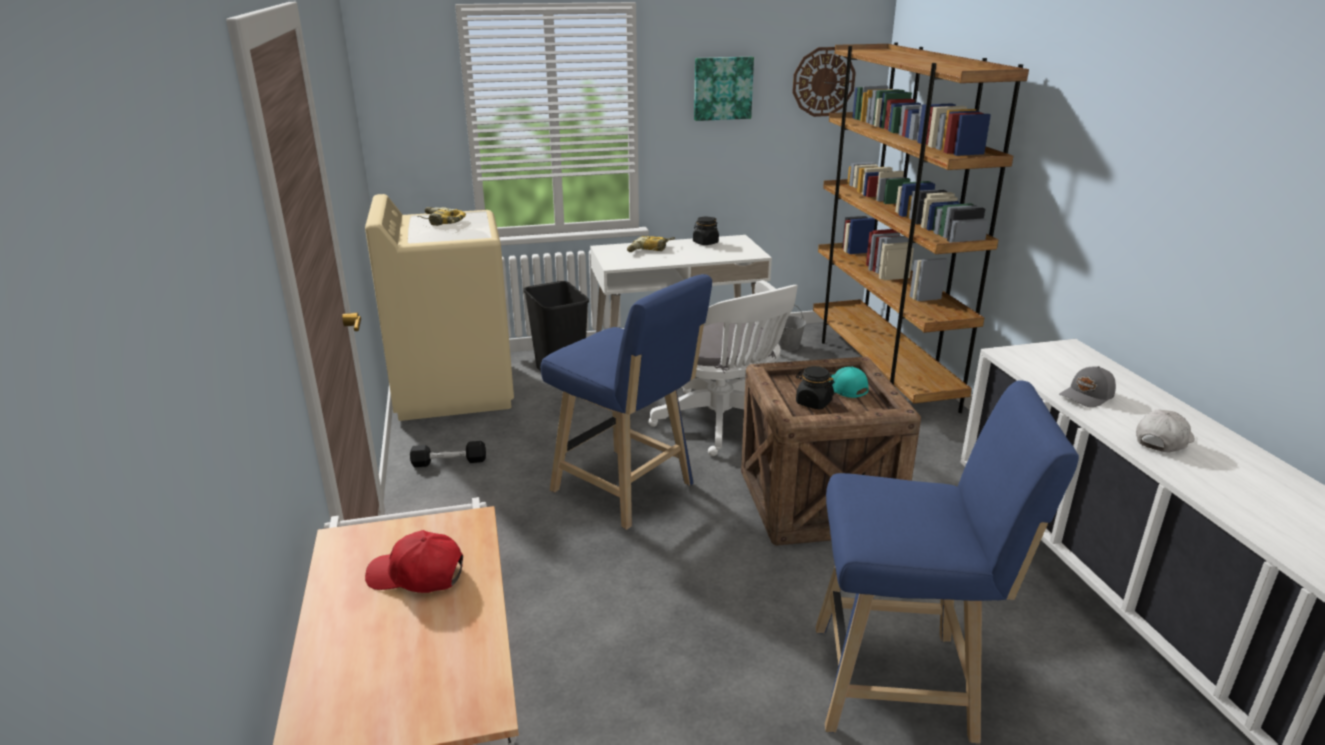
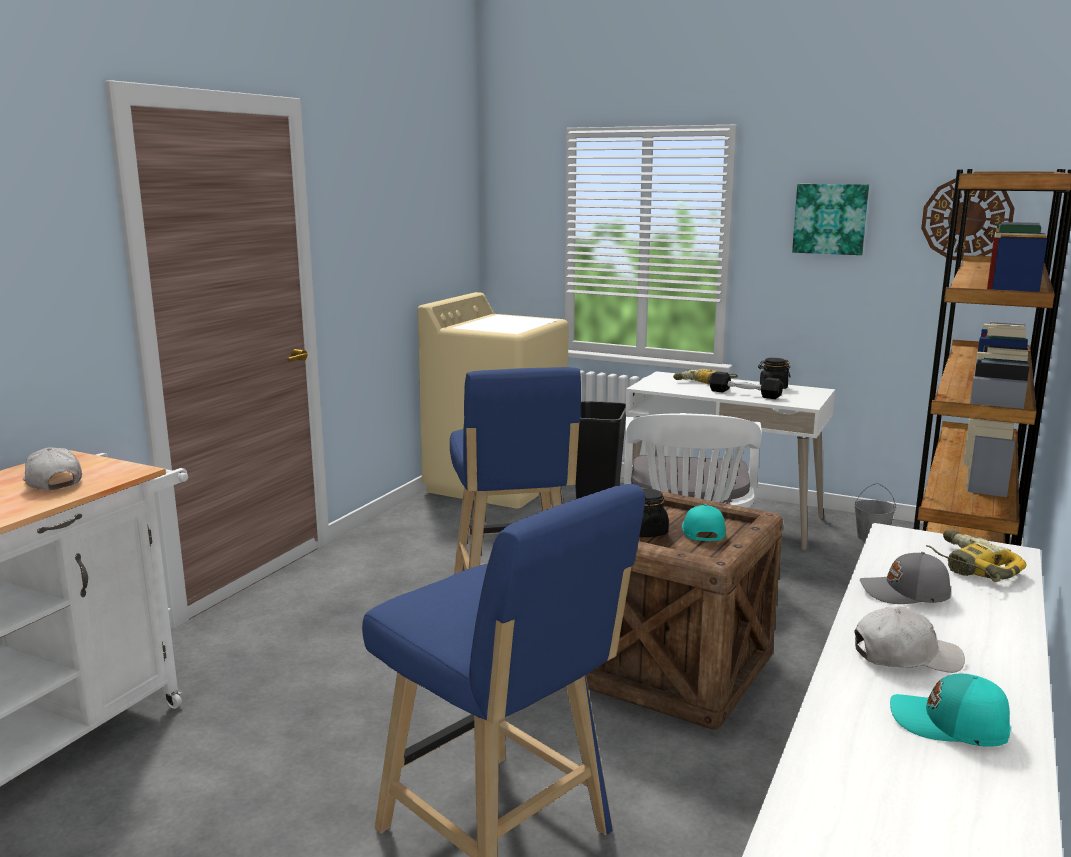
camera: 40 degrees right, 10 degrees down
red cap [365,530,463,593] -> white cap [23,447,82,491]
black dumbbell [410,441,486,467] -> black dumbbell moved to [709,371,783,399]
power drill [417,207,466,226] -> power drill moved to [926,529,1027,582]
none -> turquoise cap [890,674,1011,747]

